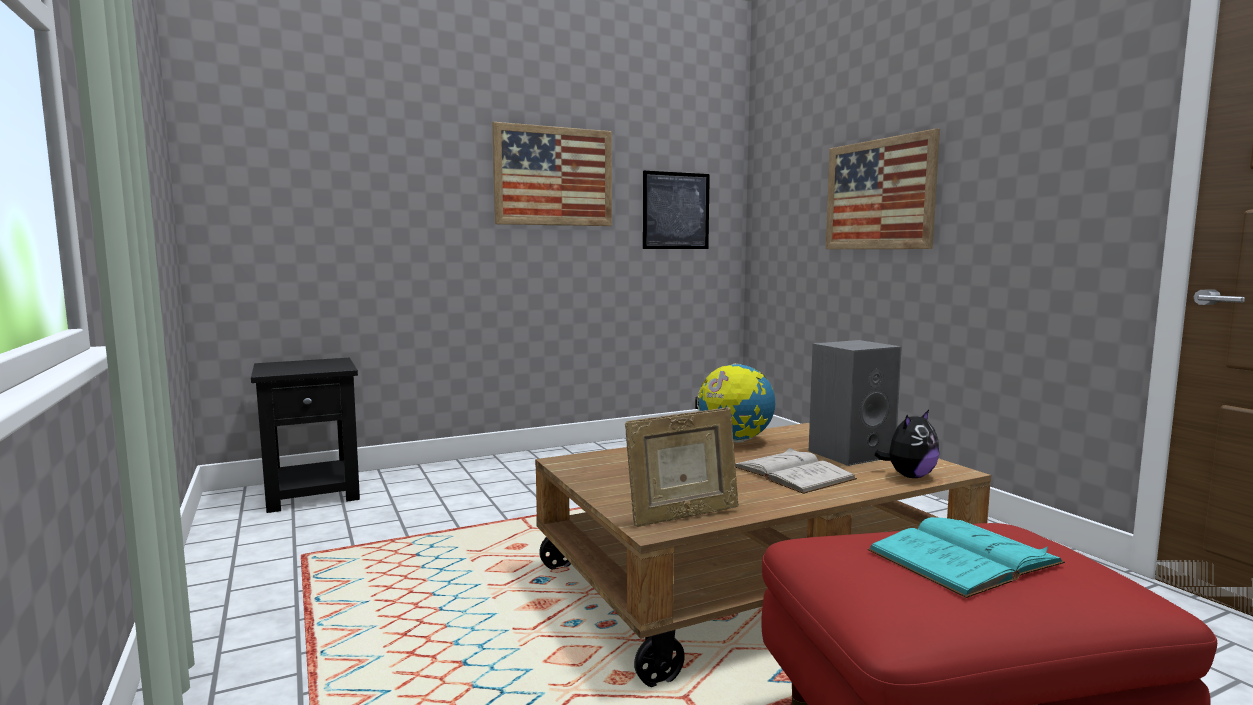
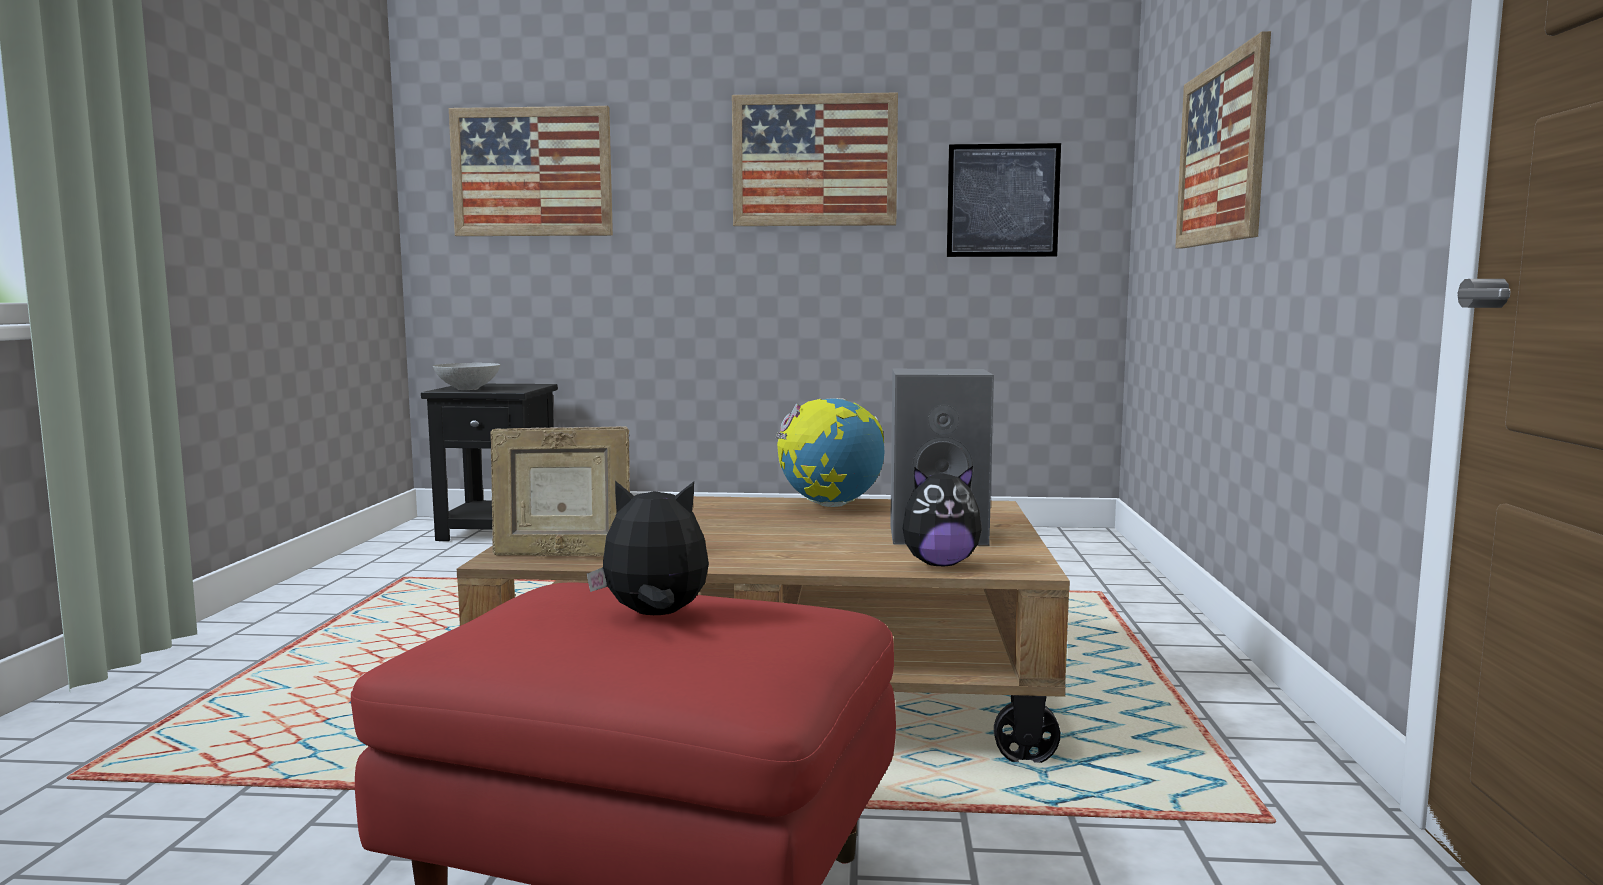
camera: 30 degrees right, 0 degrees up
white book [735,448,857,494] -> none
turquoise book [867,517,1065,598] -> plush toy [587,481,709,615]
none -> grey bowl [433,363,500,390]
none -> picture [449,106,613,236]

